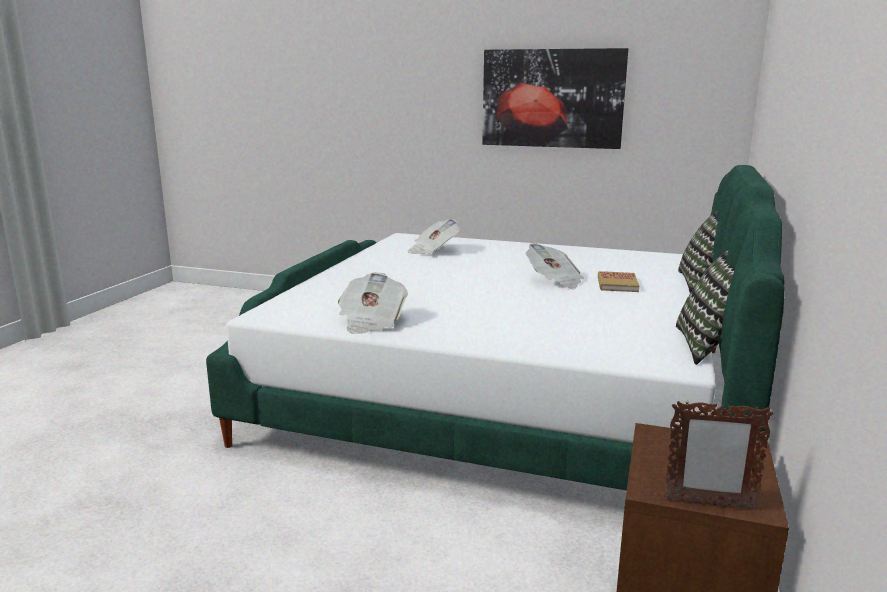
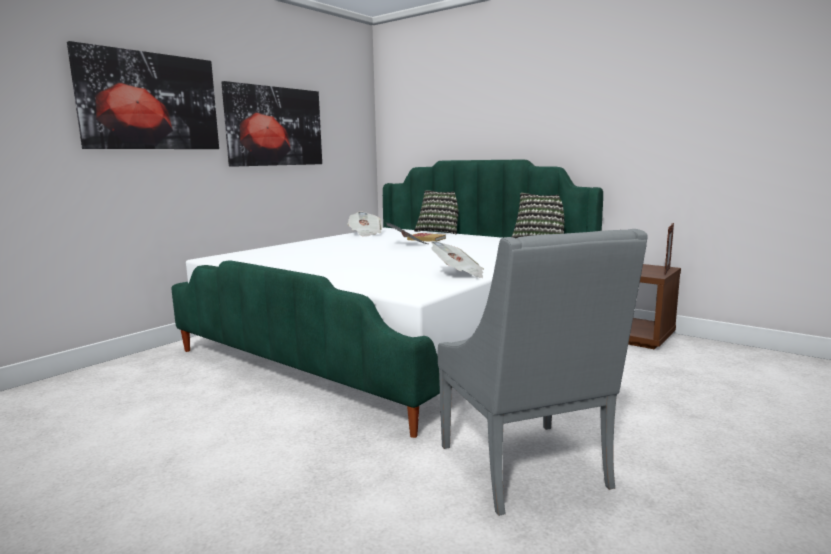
camera: 70 degrees left, 5 degrees down
newspaper [408,219,460,254] -> newspaper moved to [348,212,382,237]
none -> picture [67,41,219,149]
none -> grey armchair [438,229,648,516]

